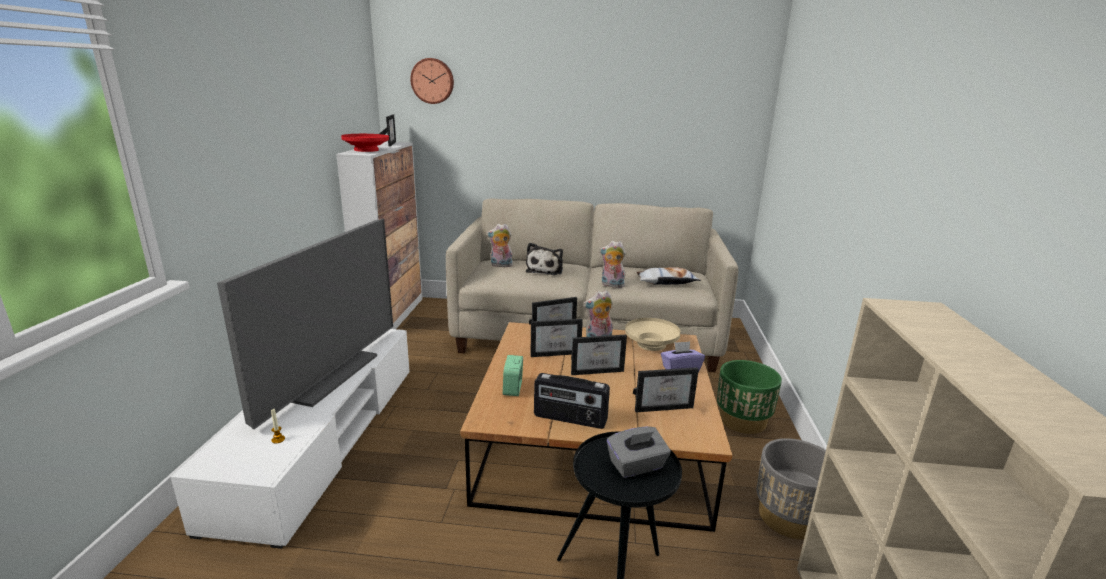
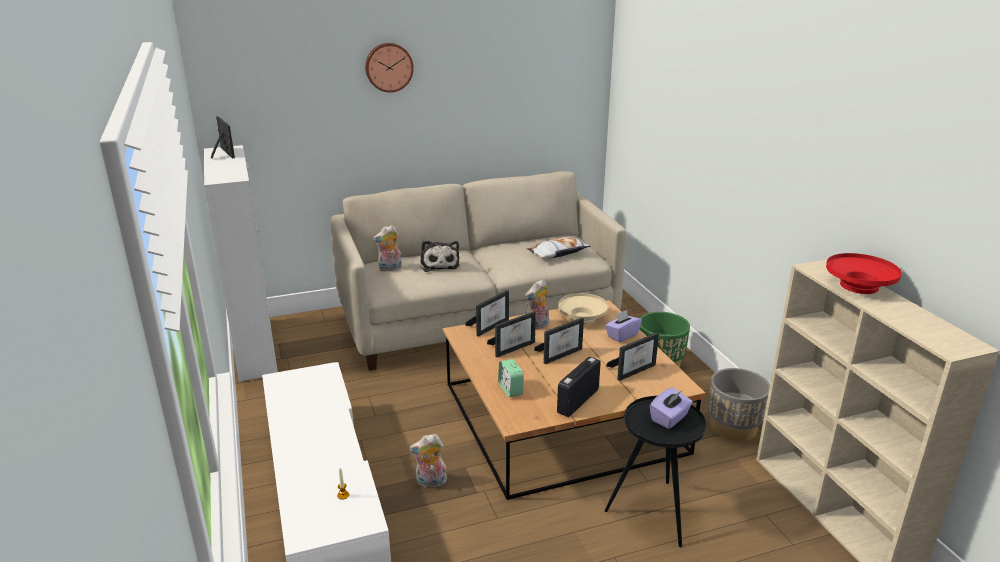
camera: 25 degrees left, 5 degrees up
television [217,219,393,429] -> none
red bowl [341,134,389,152] -> red bowl moved to [826,253,902,294]
wall clock [410,58,454,104] -> wall clock moved to [365,43,414,93]
radio [534,373,610,429] -> radio turned 135 degrees clockwise [557,357,601,417]
plush toy [599,241,626,289] -> plush toy moved to [409,434,447,488]
grey tissue box [607,426,671,478] -> purple tissue box [650,387,693,429]

